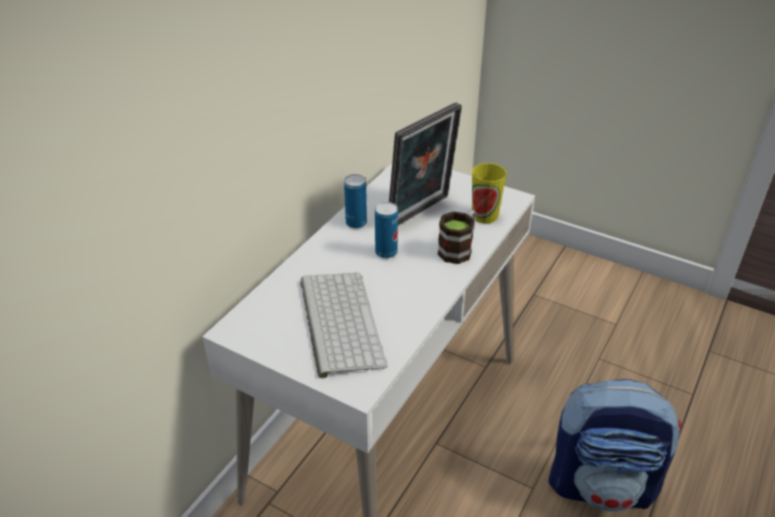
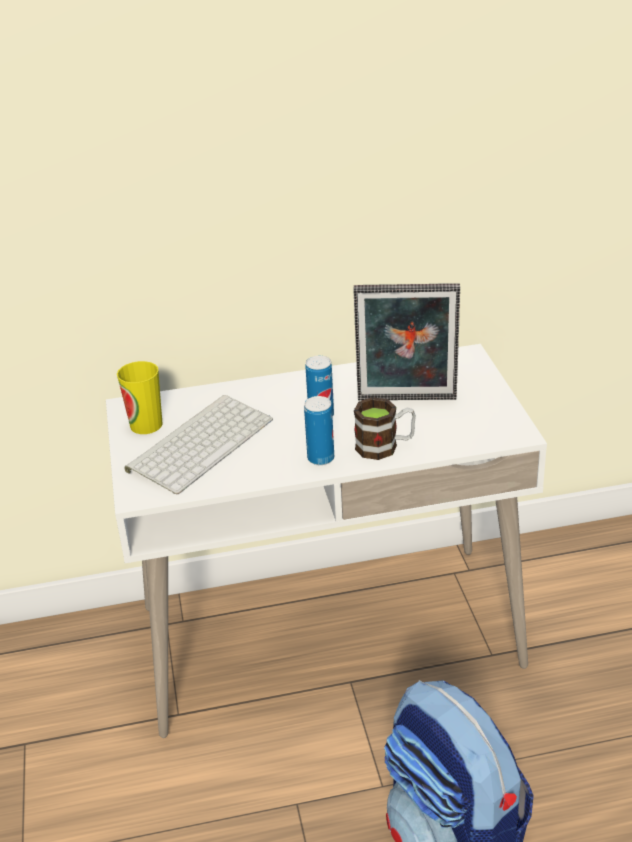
camera: 50 degrees right, 5 degrees down
can [344,174,367,229] -> can moved to [304,396,334,465]
cup [472,163,507,223] -> cup moved to [117,361,163,434]

